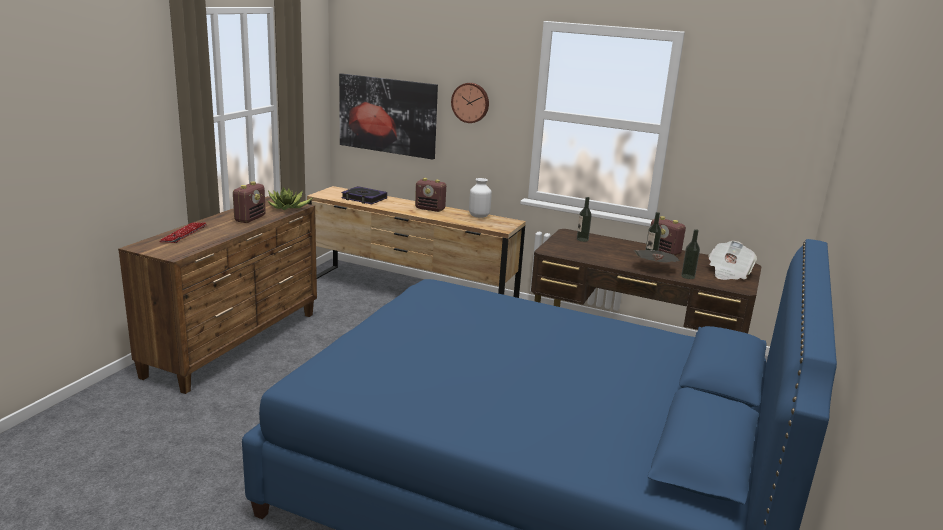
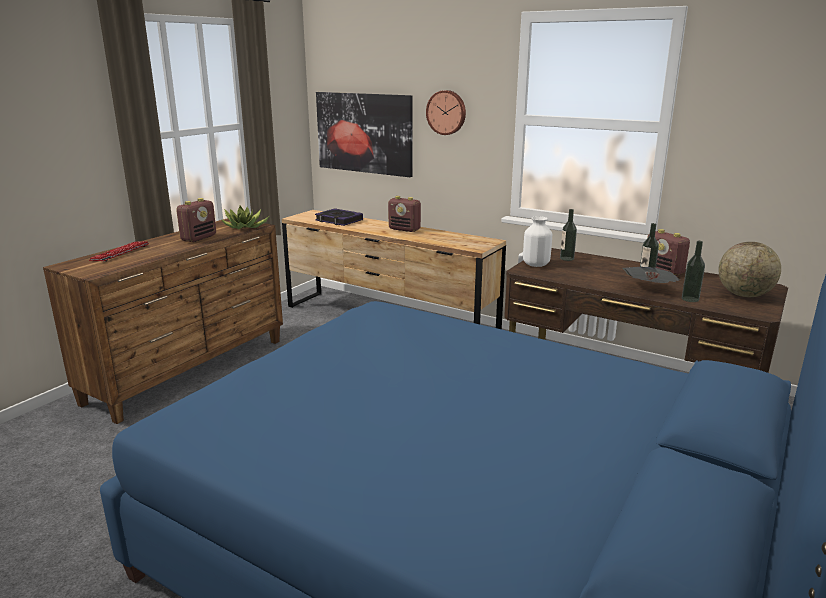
camera: 10 degrees right, 0 degrees up
white vase [469,178,492,218] -> white vase moved to [523,216,552,267]
newspaper [708,241,757,280] -> globe [718,242,781,297]

